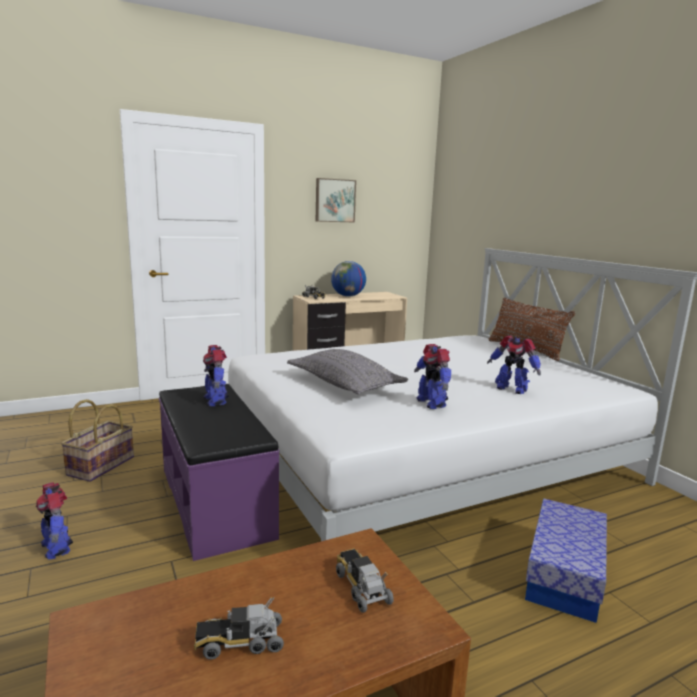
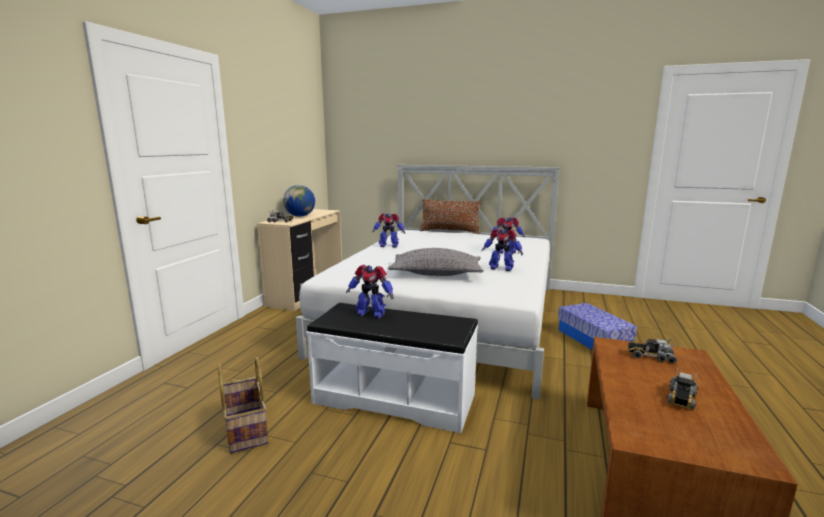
camera: 45 degrees left, 0 degrees up
toy robot [36,482,73,560] -> toy robot moved to [372,213,405,247]
purple bench [159,384,279,561] -> white bench [306,303,478,433]
picture [316,178,356,222] -> none

